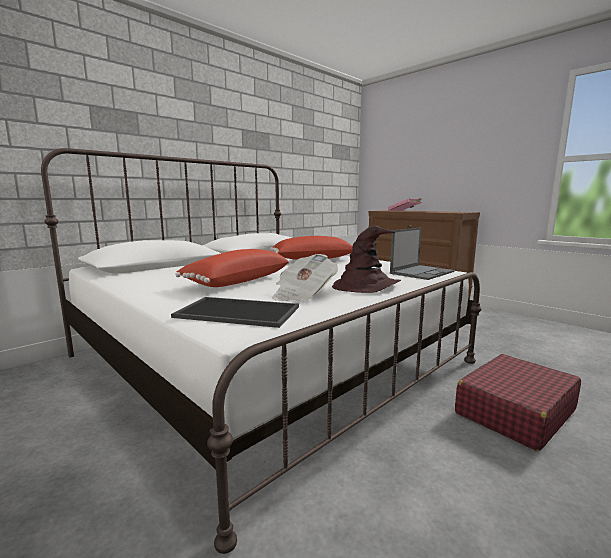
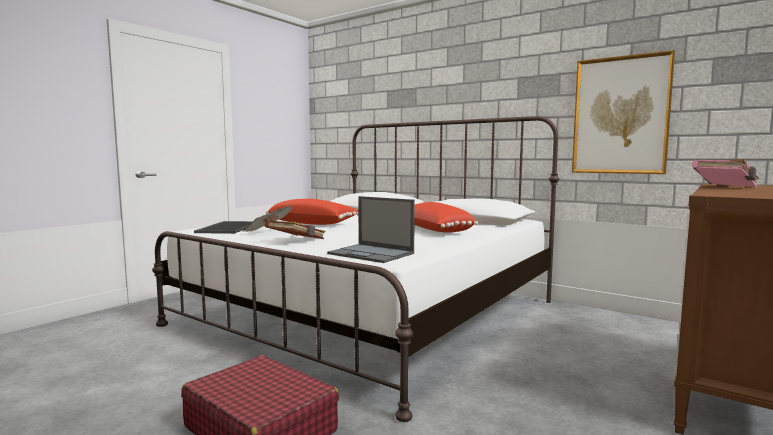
camera: 80 degrees right, 5 degrees down
brown hat [332,225,401,293] -> brown book [265,220,325,239]
none -> picture [572,50,675,174]

